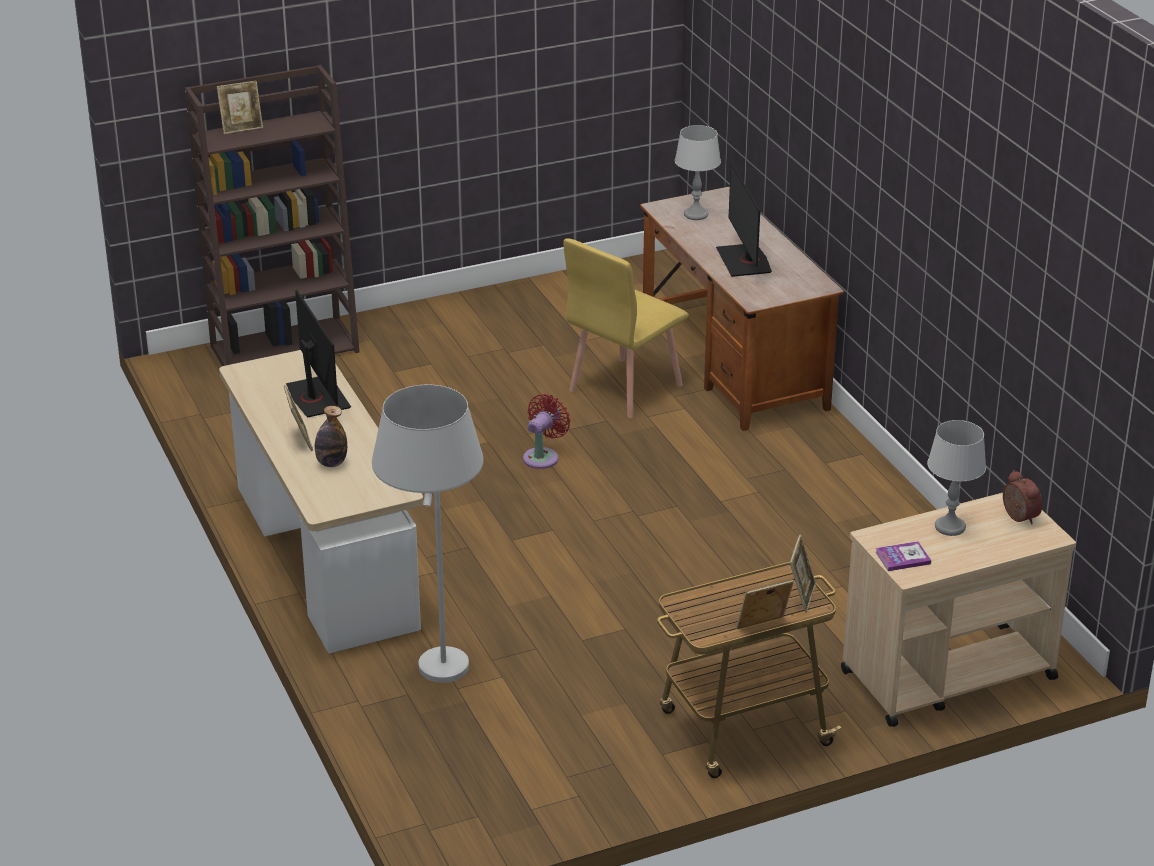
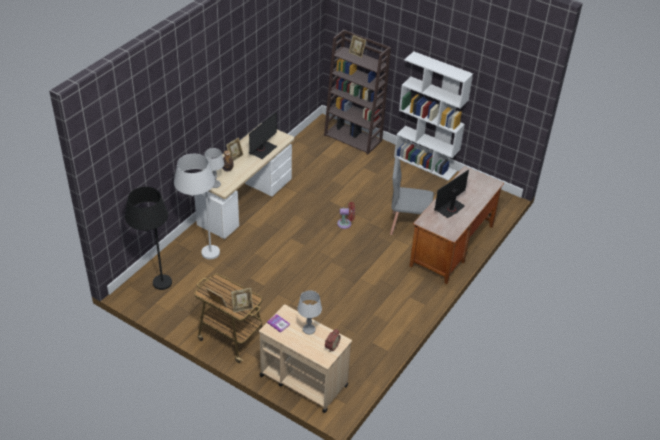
camera: 55 degrees right, 10 degrees up
yellow chair [563,238,689,418] -> grey chair [390,157,434,235]
grey table lamp [675,125,721,220] -> grey table lamp moved to [205,148,224,188]
none -> black floor lamp [125,187,172,290]
none -> white bookcase [394,51,473,181]

